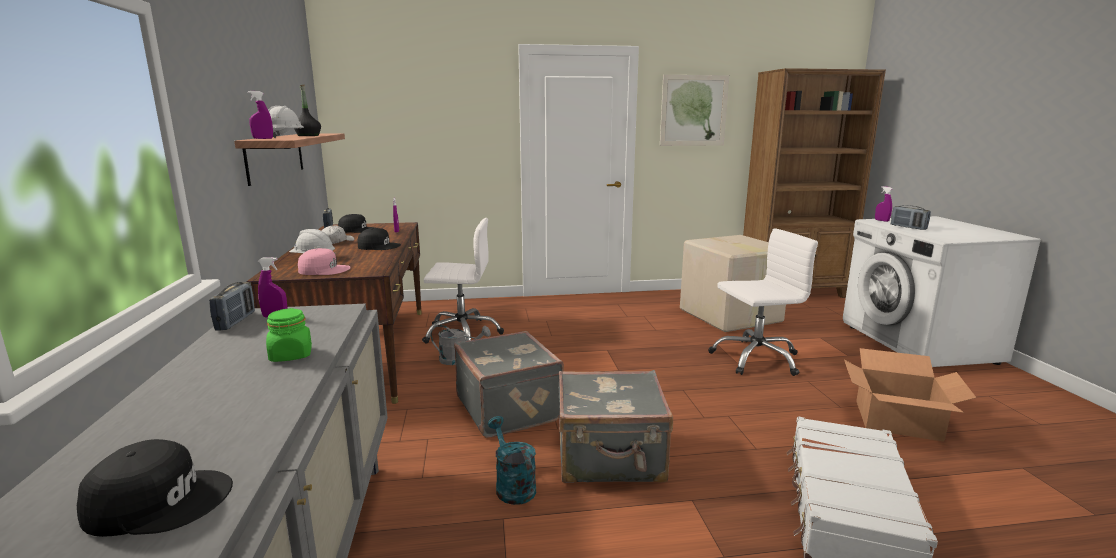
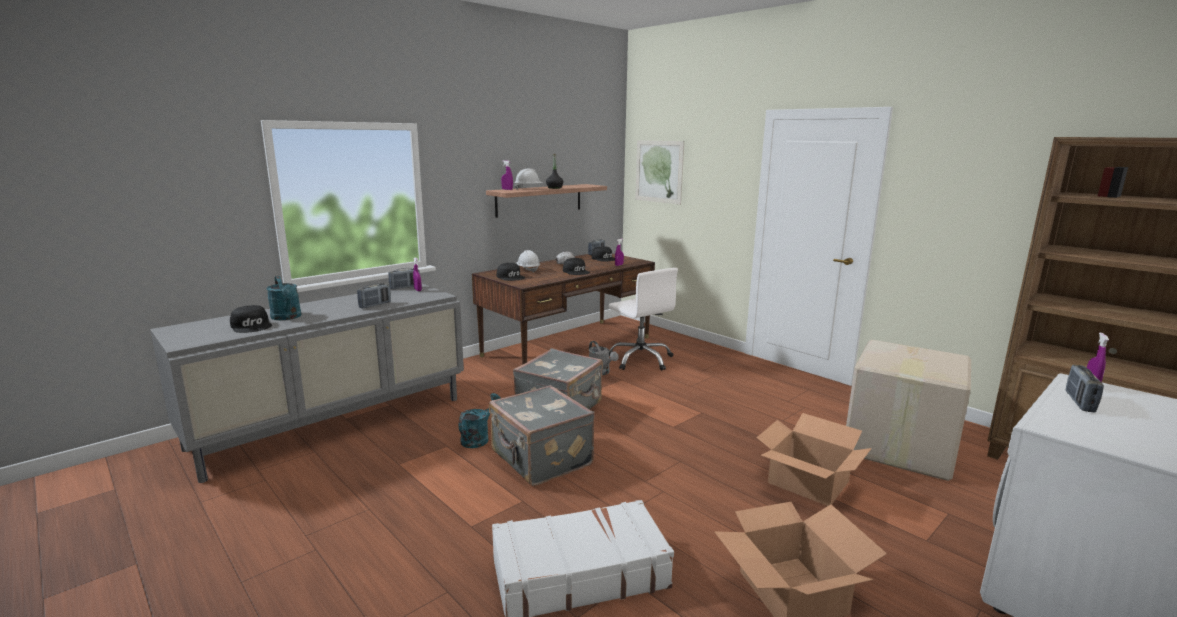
camera: 55 degrees right, 0 degrees up
green jar [266,308,312,362] -> radio [357,283,391,308]
pink cap [298,248,351,275] -> black cap [497,263,525,281]
picture [660,75,729,146] -> picture moved to [635,140,684,205]
white office chair [708,228,818,376] -> cardboard box [757,413,872,506]
none -> turquoise watering can [266,276,302,320]

